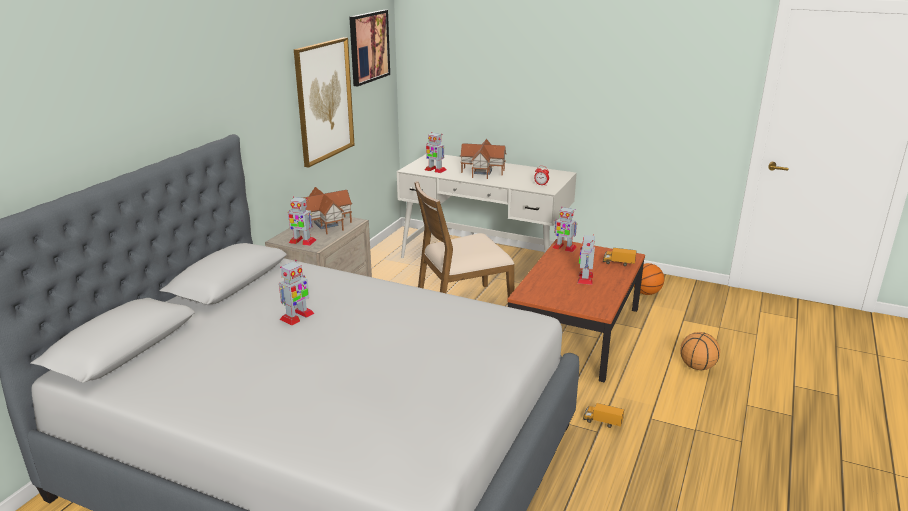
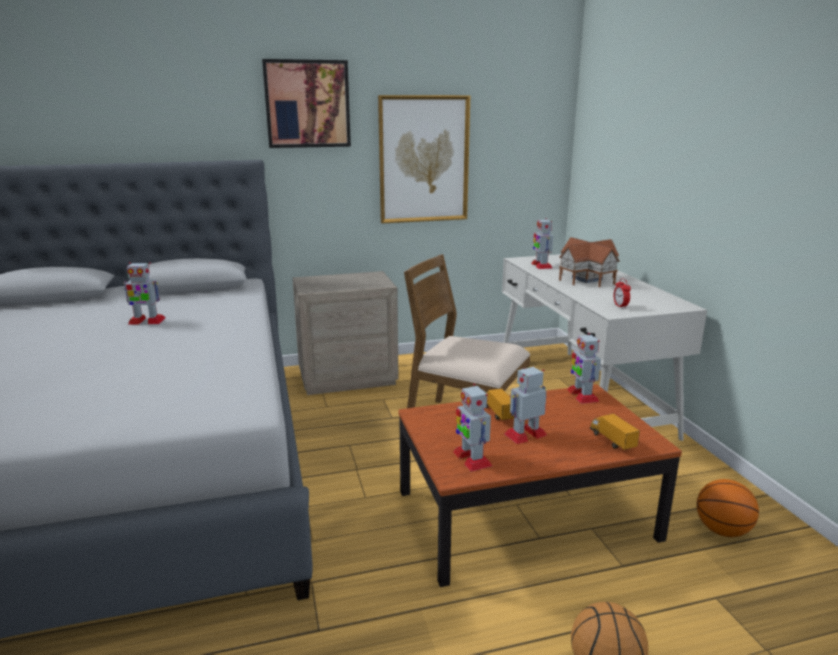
camera: 50 degrees right, 5 degrees down
toy robot [288,196,316,246] -> toy robot moved to [453,383,492,472]
toy house [303,187,352,234] -> none
picture [349,10,390,86] -> picture moved to [262,59,351,148]
toy truck [583,403,624,428] -> toy truck moved to [486,388,514,420]

